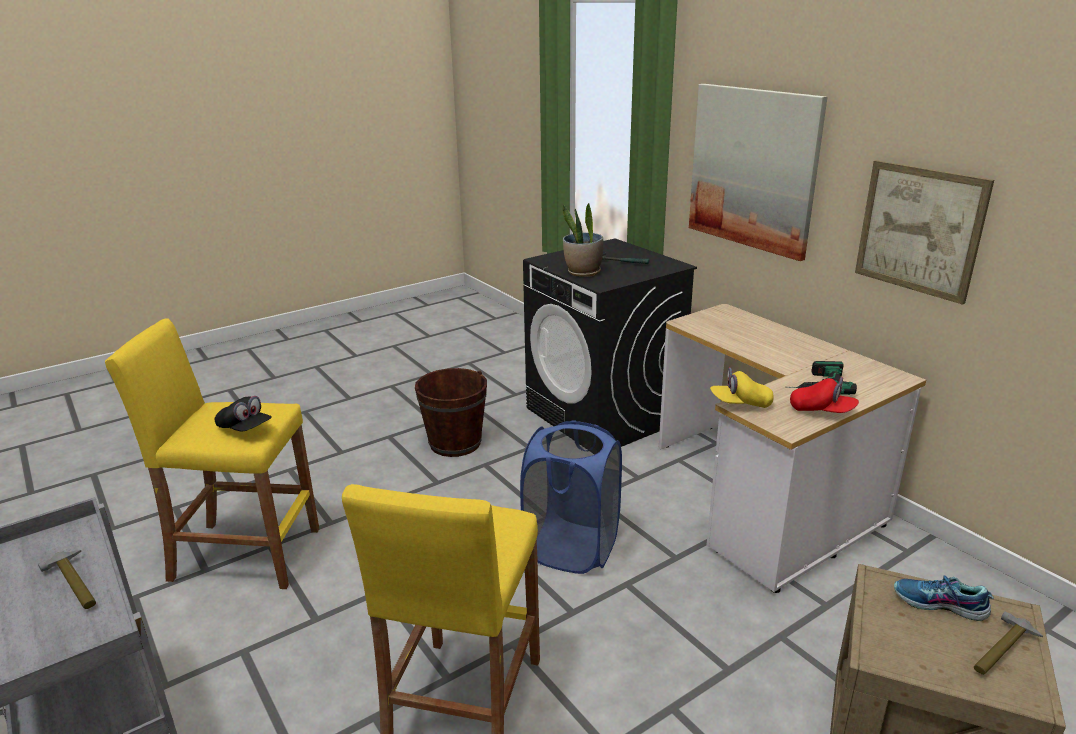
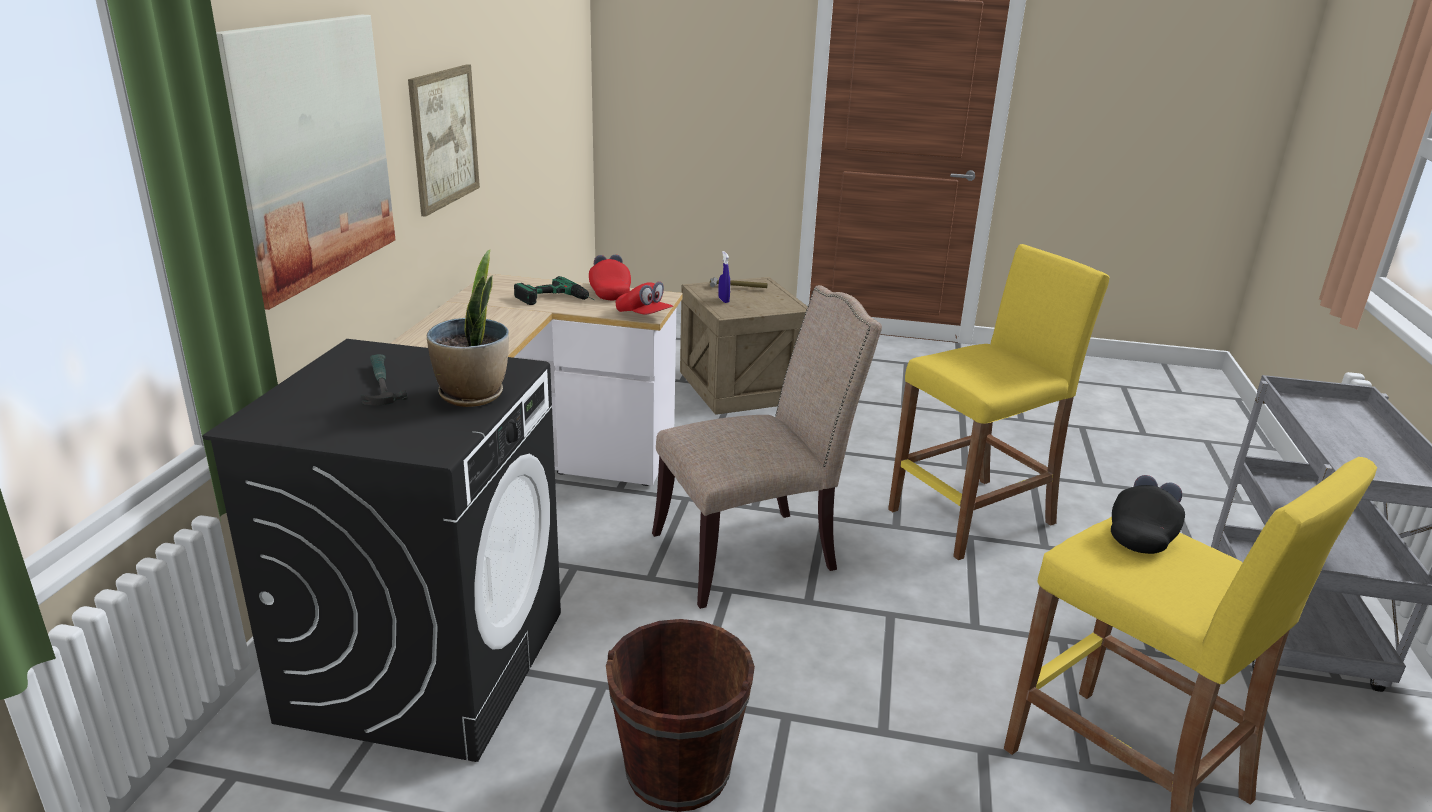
camera: 135 degrees left, 0 degrees up
hammer [38,550,96,609] -> none
black cap [215,396,272,432] -> black cap turned 45 degrees clockwise [1111,475,1185,554]
blue laundry basket [520,420,622,574] -> beige chair [652,285,882,609]
yellow cap [710,367,774,408] -> red cap [616,281,673,315]
shoe [894,575,994,621] -> blue spray bottle [718,251,730,303]

